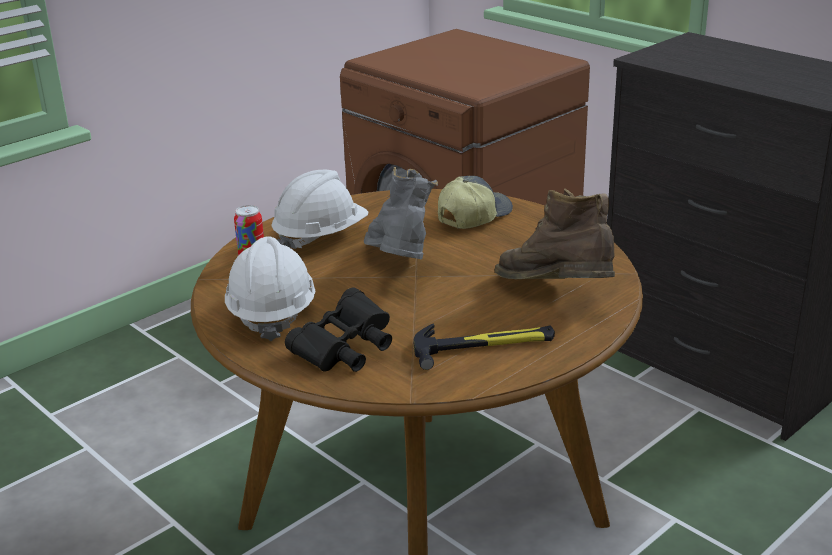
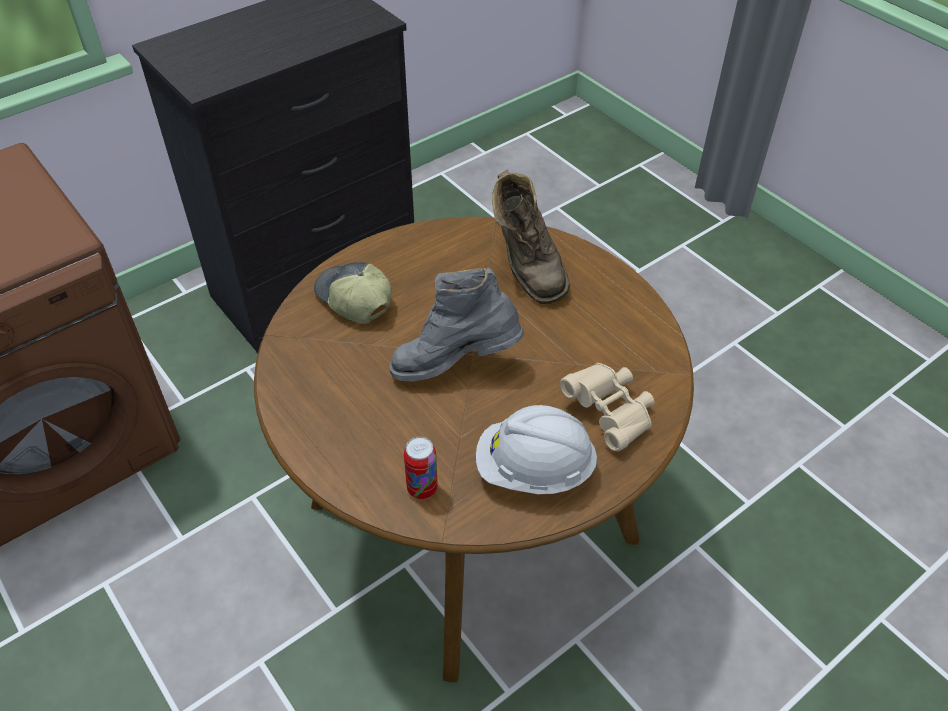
camera: 85 degrees left, 20 degrees up
white hard hat [271,170,368,249] -> none
black binoculars [285,288,392,372] -> beige binoculars [560,363,655,452]
hammer [414,323,555,370] -> none
brown boot [494,189,615,279] -> brown boot turned 75 degrees counterclockwise [492,170,570,304]

